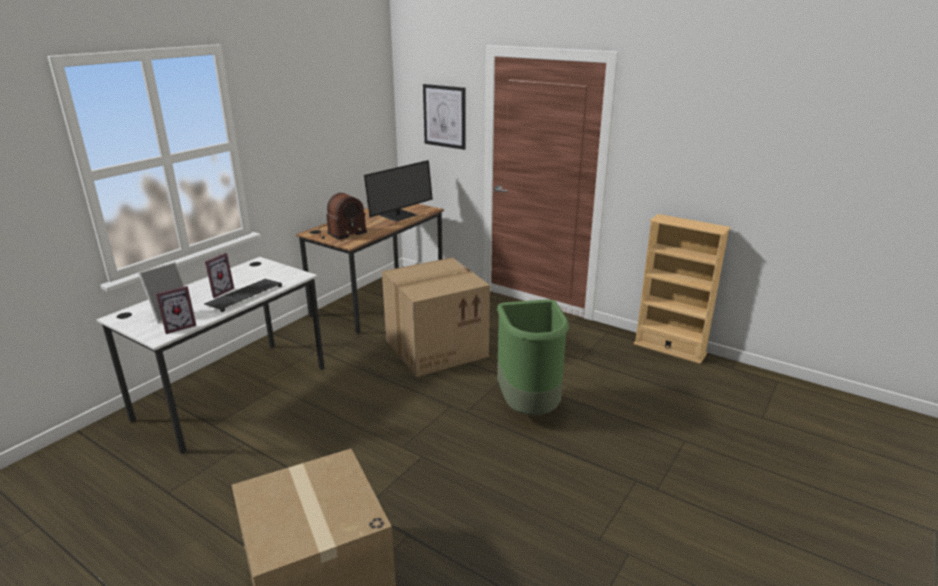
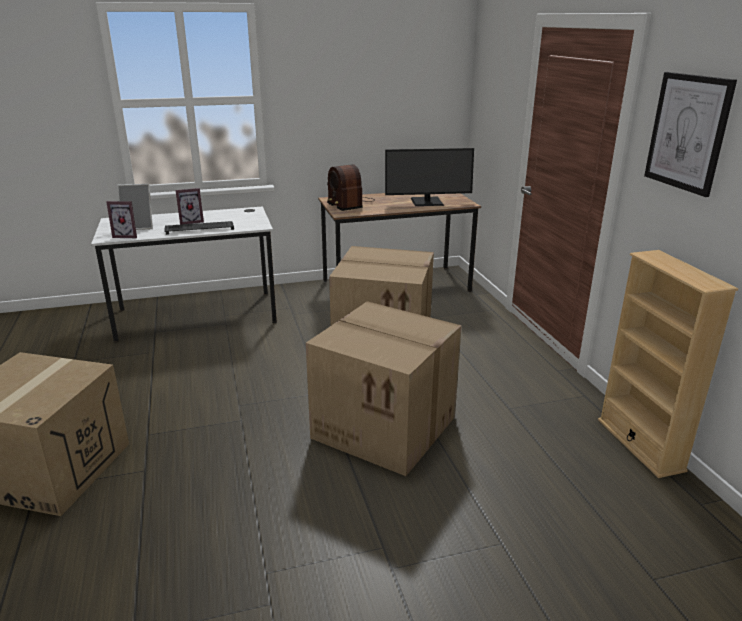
camera: 40 degrees right, 0 degrees up
radio [311,193,367,240] -> radio turned 60 degrees clockwise [327,164,375,211]
picture [423,84,466,150] -> picture moved to [644,72,737,197]
green trash can [497,299,569,415] -> cardboard box [306,301,462,476]

